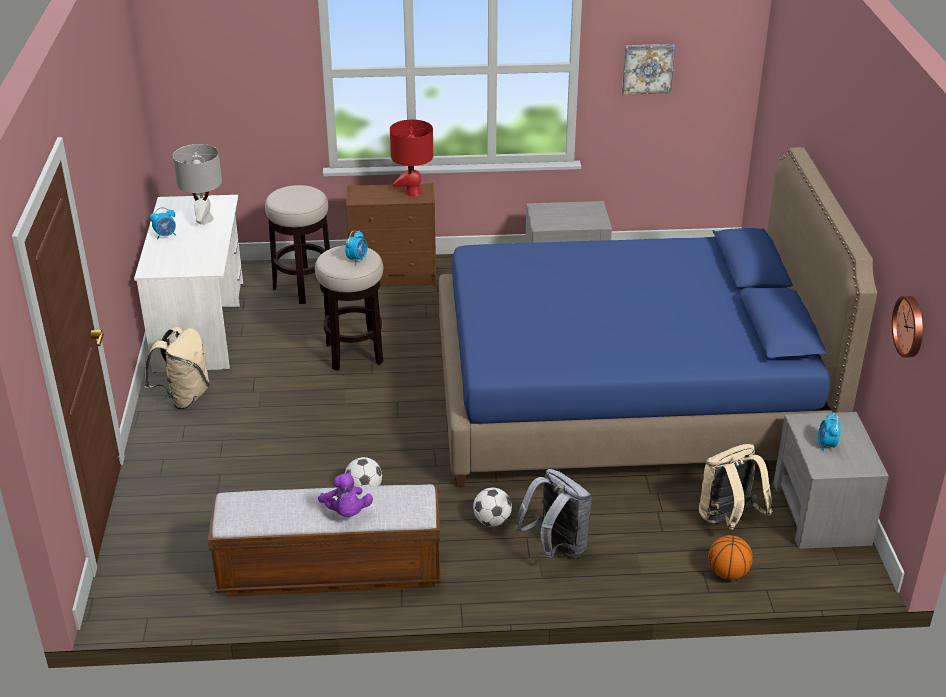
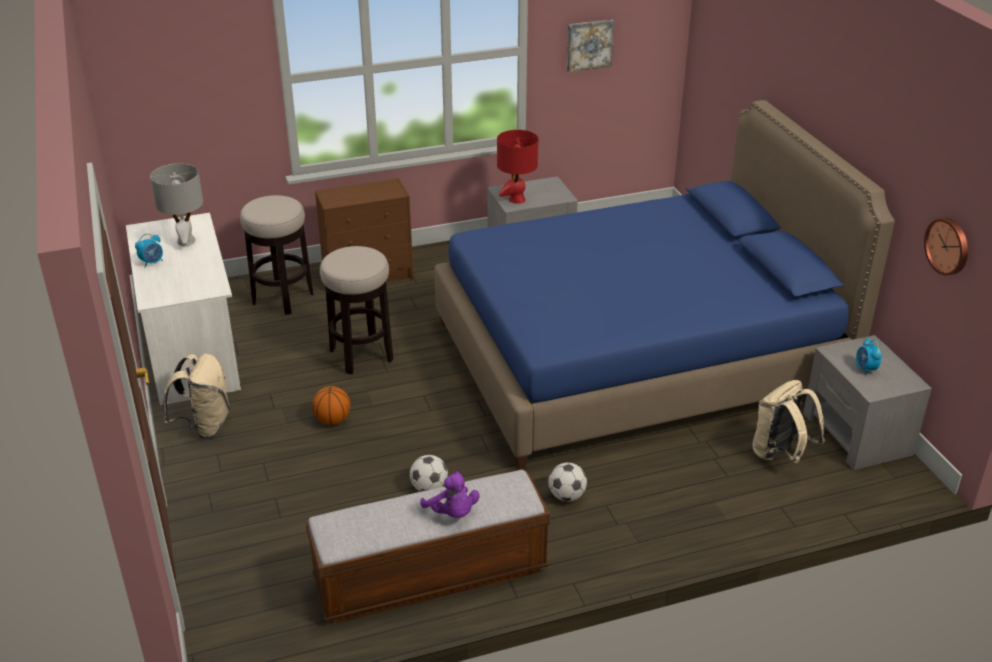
camera: 15 degrees left, 0 degrees up
alarm clock [345,231,367,265] -> none
red table lamp [390,119,433,197] -> red table lamp moved to [497,130,539,204]
grey backpack [515,469,592,559] -> none
basketball [708,535,753,580] -> basketball moved to [312,386,351,425]

